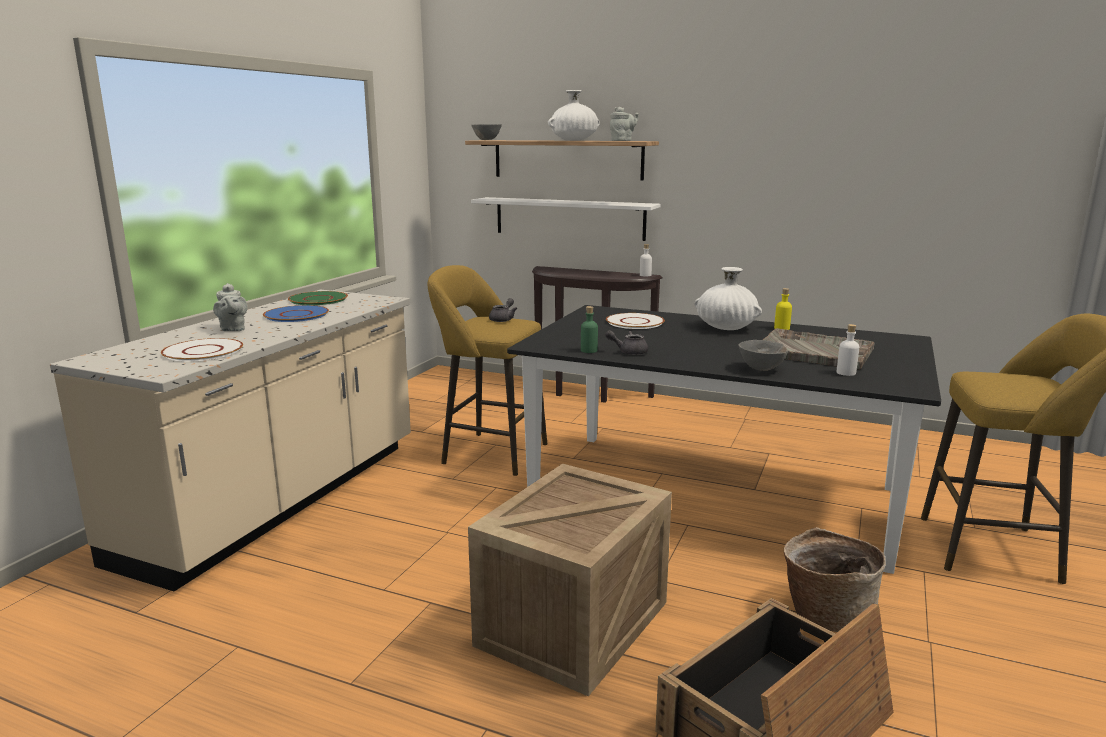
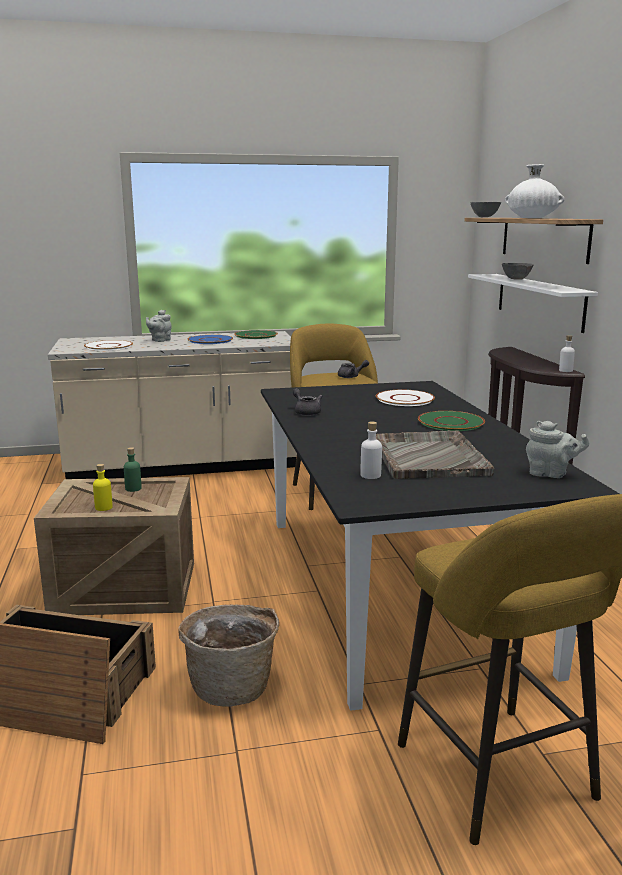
camera: 55 degrees right, 0 degrees up
green bottle [581,306,598,353] -> green bottle moved to [124,447,142,492]
grey teapot [610,107,638,141] -> grey teapot moved to [526,421,589,478]
white vase [694,267,762,330] -> green plate [418,411,485,431]
grey bowl [738,340,789,371] -> grey bowl moved to [502,263,534,280]
yellow bottle [774,288,792,330] -> yellow bottle moved to [93,464,113,511]

